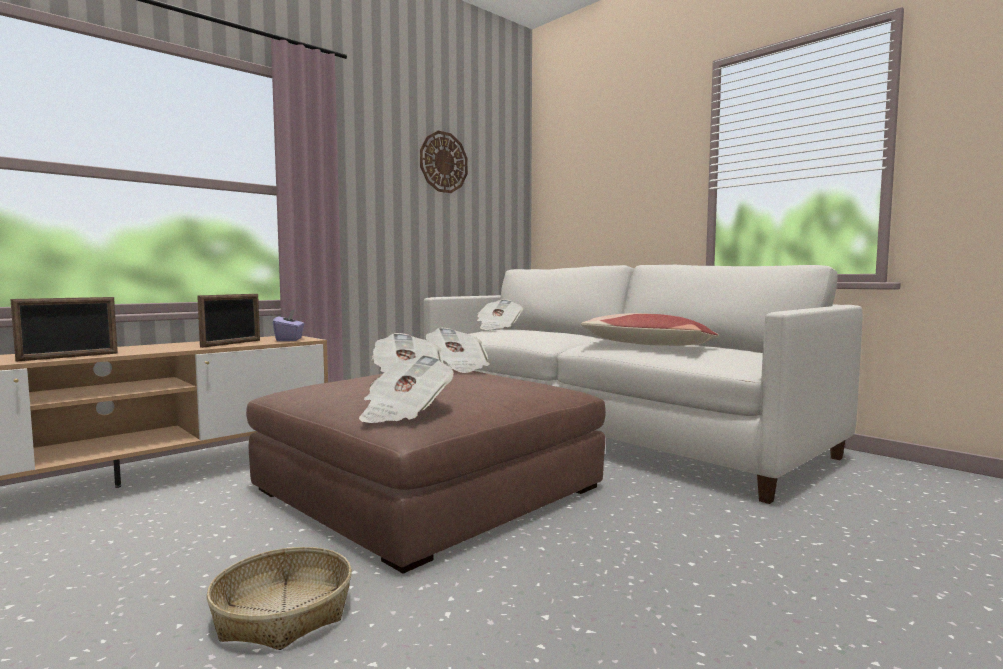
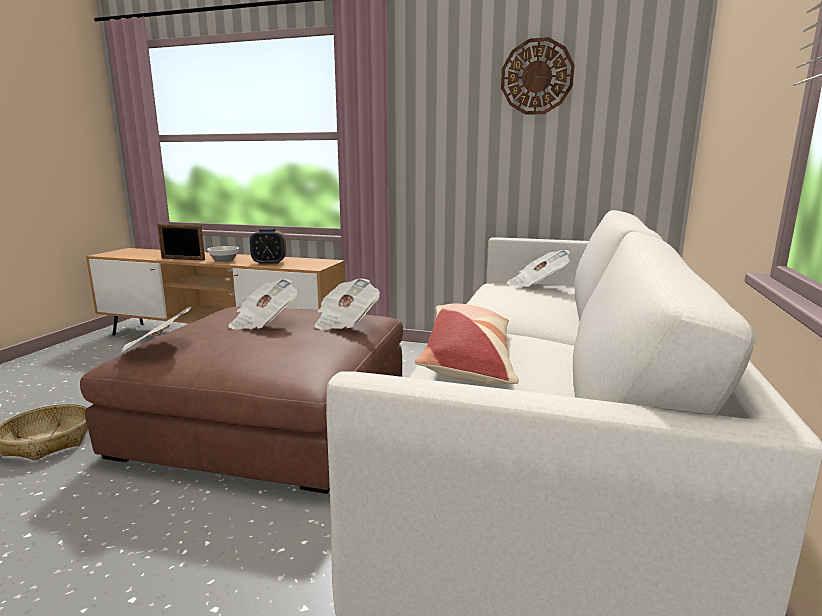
camera: 60 degrees right, 10 degrees up
picture frame [197,294,260,348] -> alarm clock [250,228,286,265]
purple tissue box [273,310,304,341] -> none
none -> bowl [207,246,239,262]

